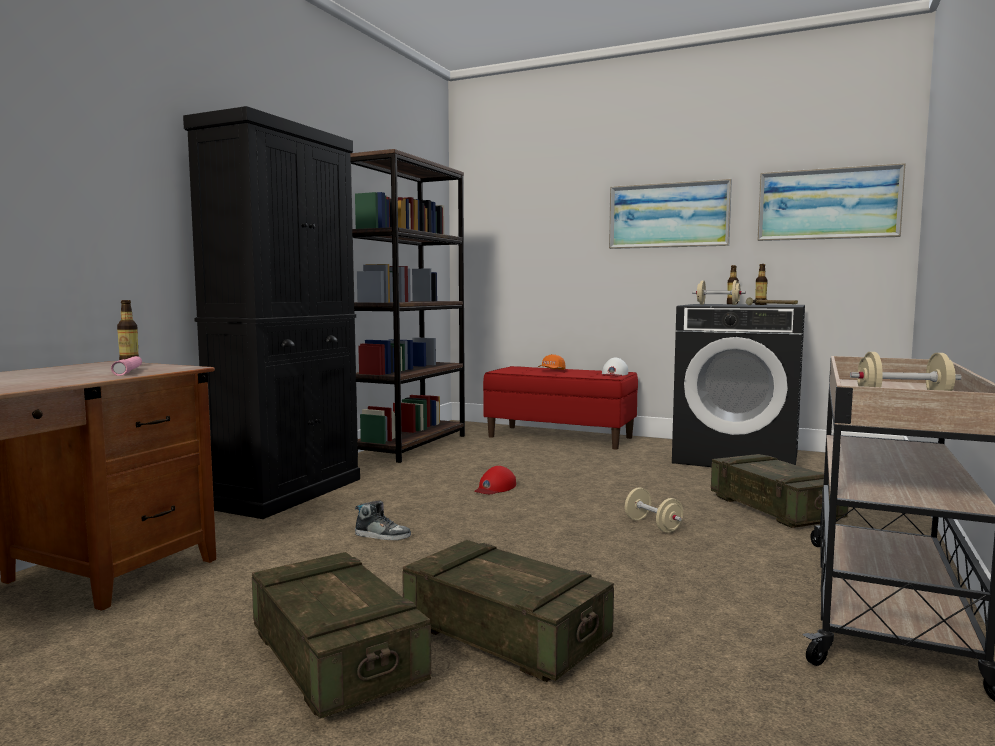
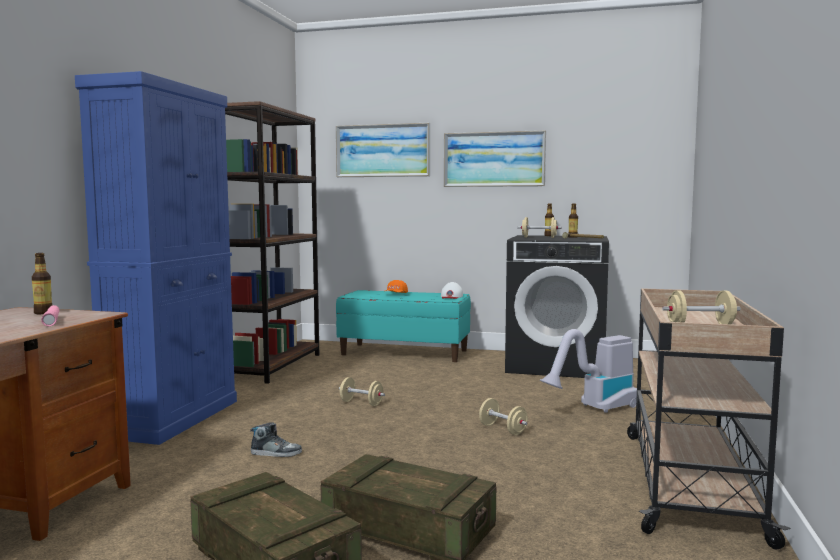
camera: 10 degrees left, 0 degrees up
black cabinet [183,106,360,519] -> blue cabinet [75,71,237,445]
red cap [474,466,516,494] -> beige dumbbell [339,377,385,406]
red bench [483,366,638,449] -> turquoise bench [336,290,471,362]
crate [711,454,848,528] -> vacuum cleaner [540,329,637,413]
picture [757,163,906,241] -> picture moved to [336,123,430,177]

